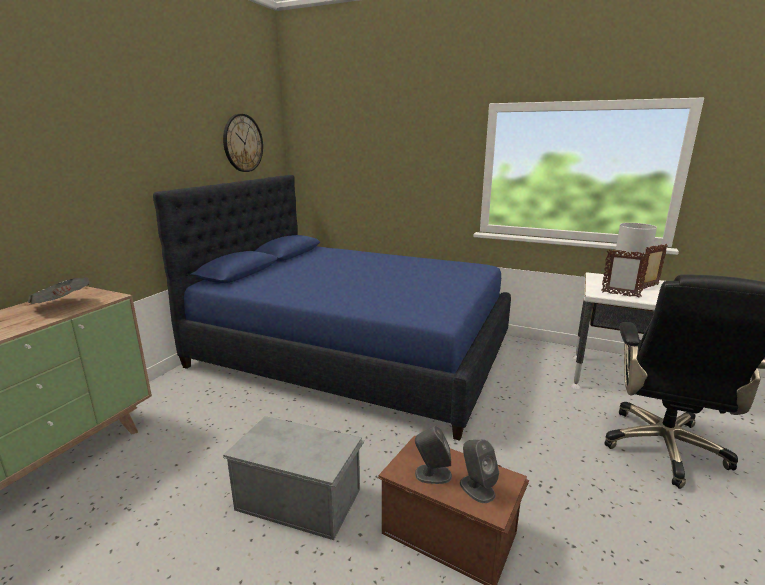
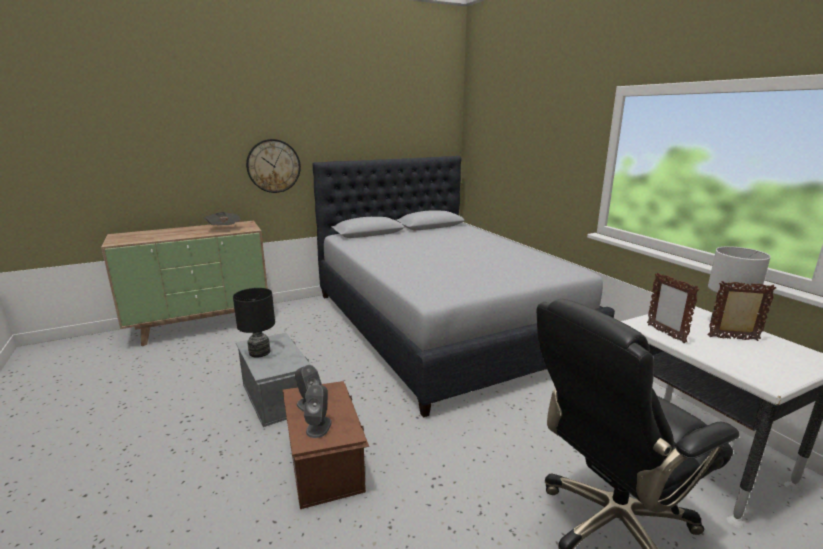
camera: 40 degrees right, 0 degrees up
blue bed [153,175,511,441] -> grey bed [312,156,615,418]
wall clock [223,114,263,172] -> wall clock moved to [246,139,301,193]
none -> black table lamp [233,288,275,358]

